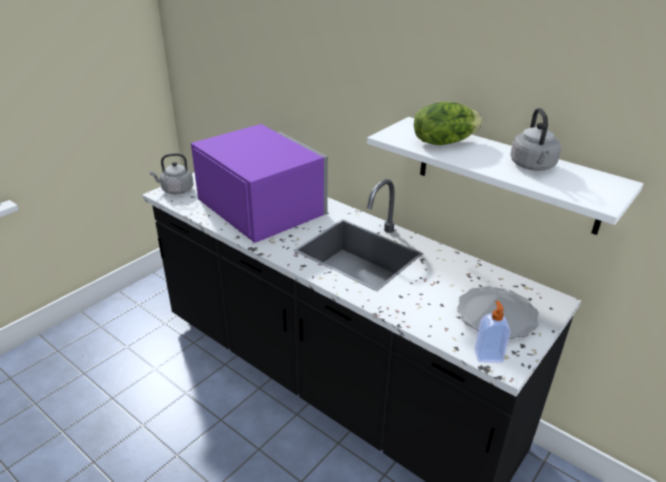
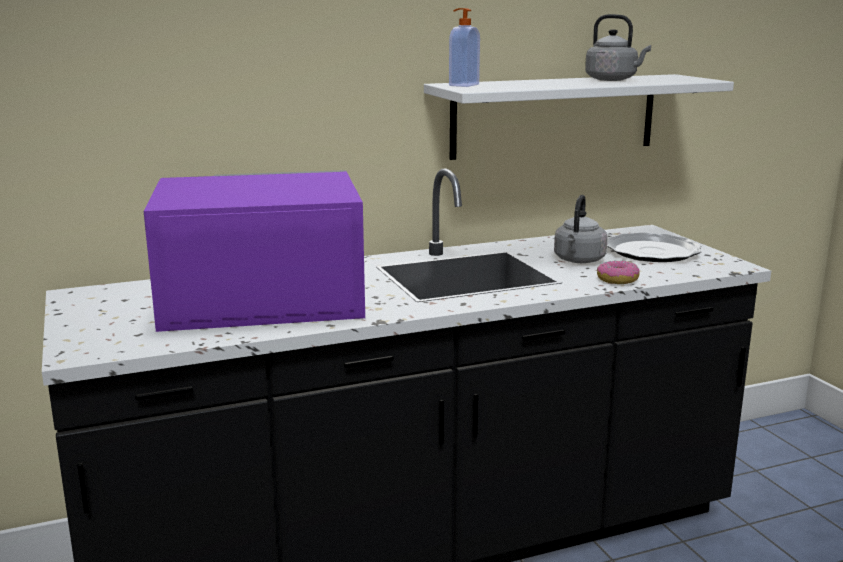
camera: 60 degrees left, 15 degrees down
grey kettle [150,153,194,194] -> grey kettle moved to [554,195,608,263]
lettuce [414,102,483,145] -> none
soap dispenser [474,301,511,363] -> soap dispenser moved to [449,8,480,87]
none -> donut [597,261,640,284]

